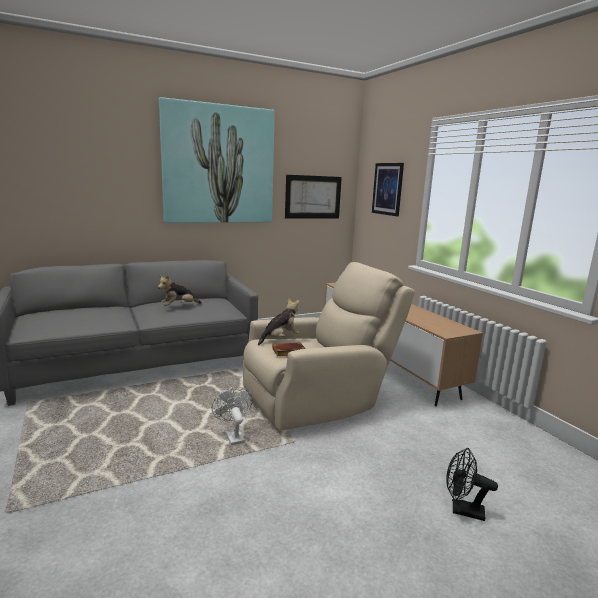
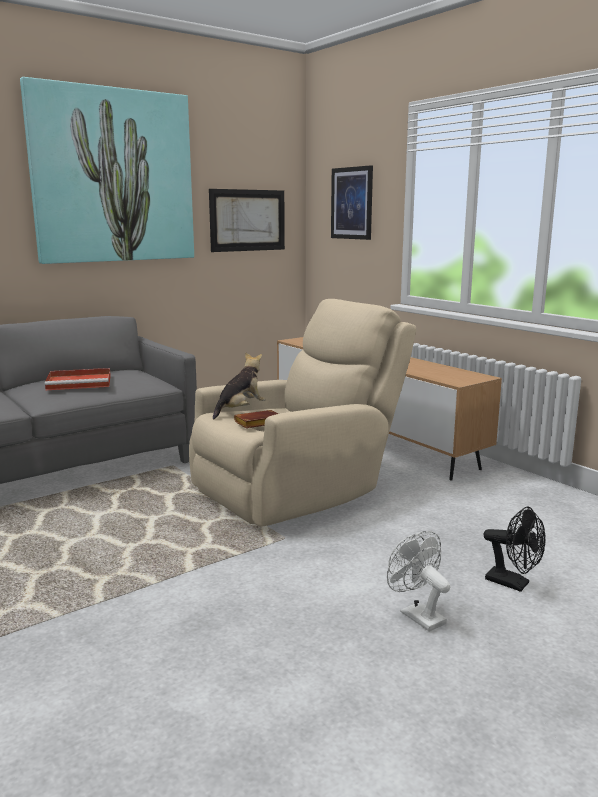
camera: 10 degrees left, 0 degrees up
plush toy [158,275,202,306] -> red tray [45,368,111,390]
white fan [212,387,253,445] -> white fan moved to [387,531,450,632]
black fan [446,448,498,521] -> black fan turned 150 degrees counterclockwise [483,506,546,592]

